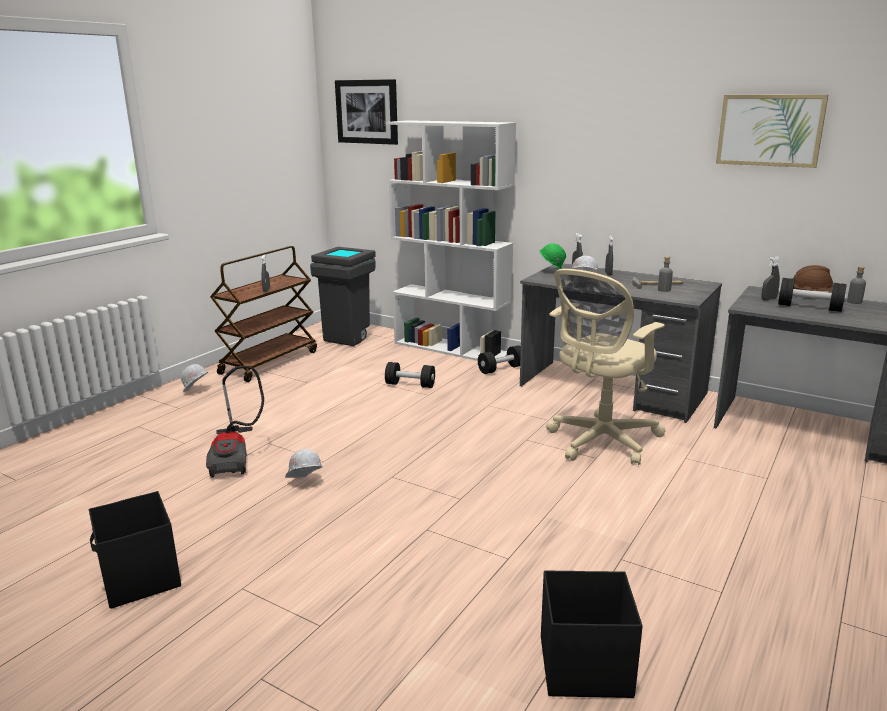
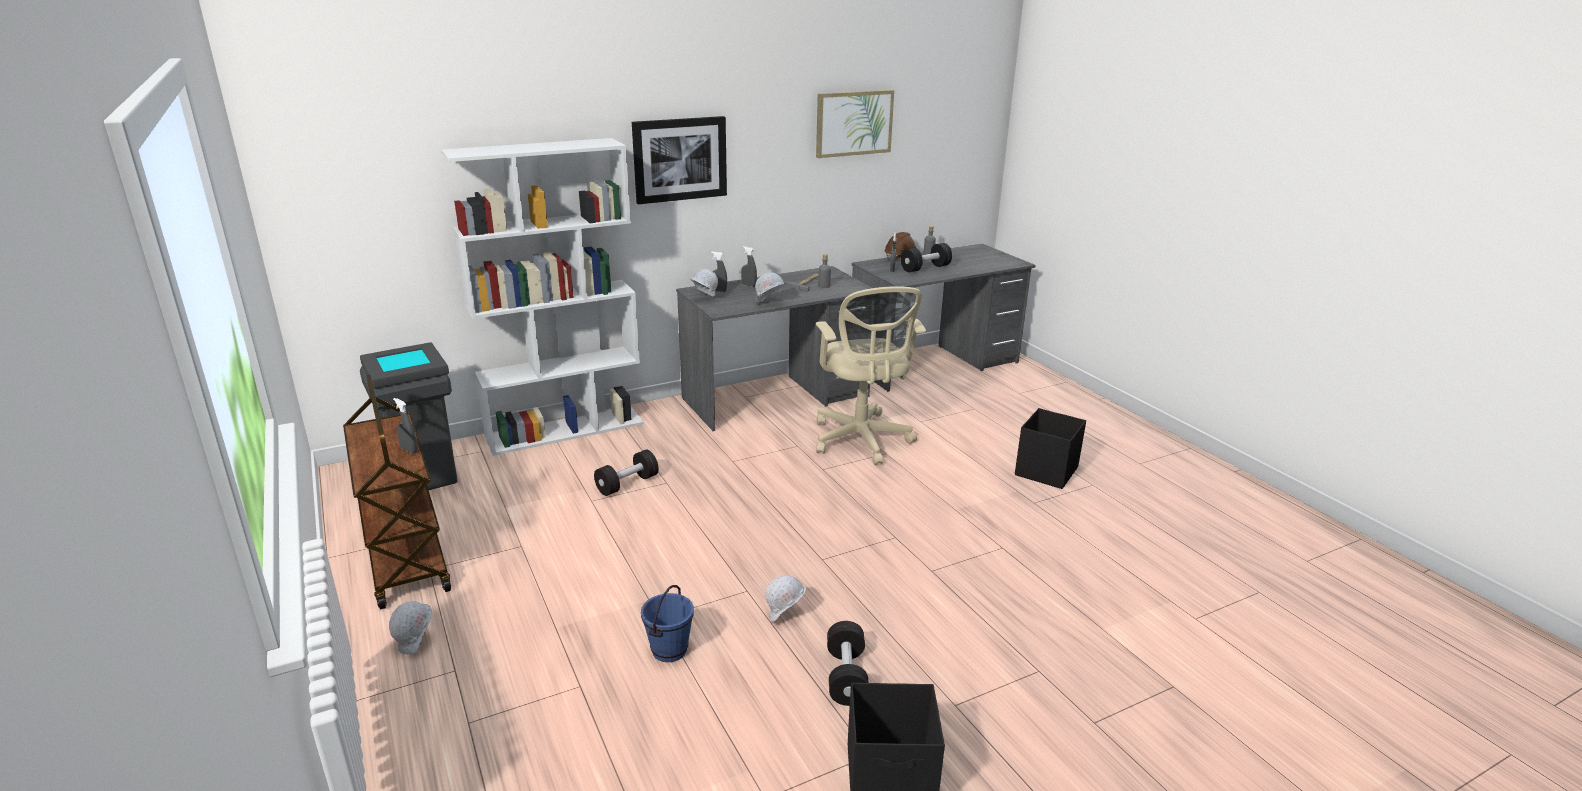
camera: 60 degrees left, 5 degrees up
vacuum cleaner [206,366,264,478] -> blue bucket [641,585,694,662]
picture [335,79,398,145] -> picture moved to [632,116,727,204]
black dumbbell [478,345,521,374] -> black dumbbell moved to [827,621,868,706]
green hard hat [539,243,566,269] -> white hard hat [690,269,718,297]
black storage box [541,570,643,698] -> black storage box moved to [1015,408,1086,489]

